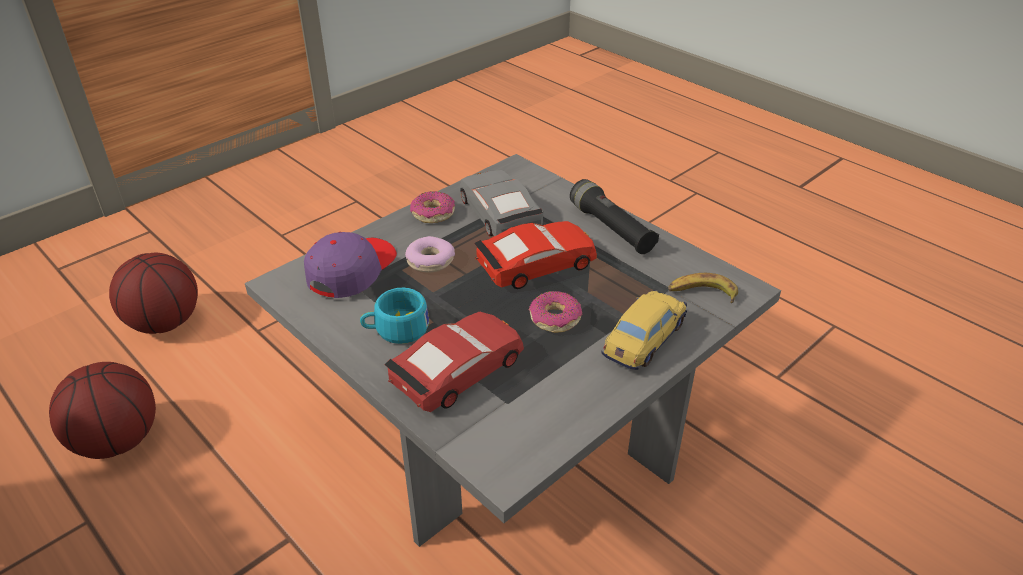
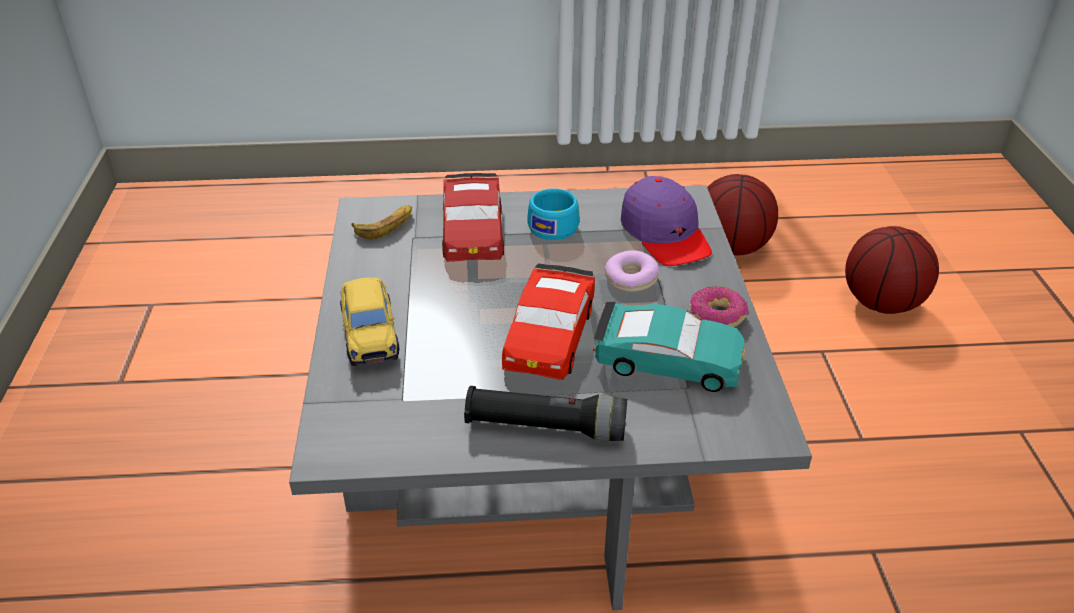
camera: 130 degrees right, 0 degrees up
grey toy car [460,170,543,236] -> turquoise toy car [593,302,745,392]
donut [529,291,582,333] -> none
banana [668,273,738,303] -> banana moved to [352,206,412,239]

